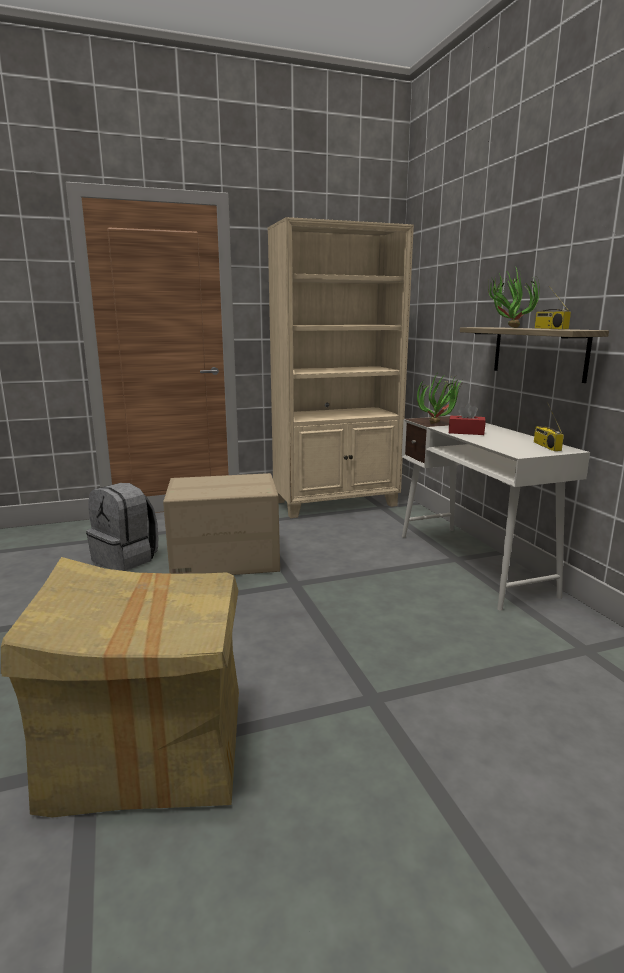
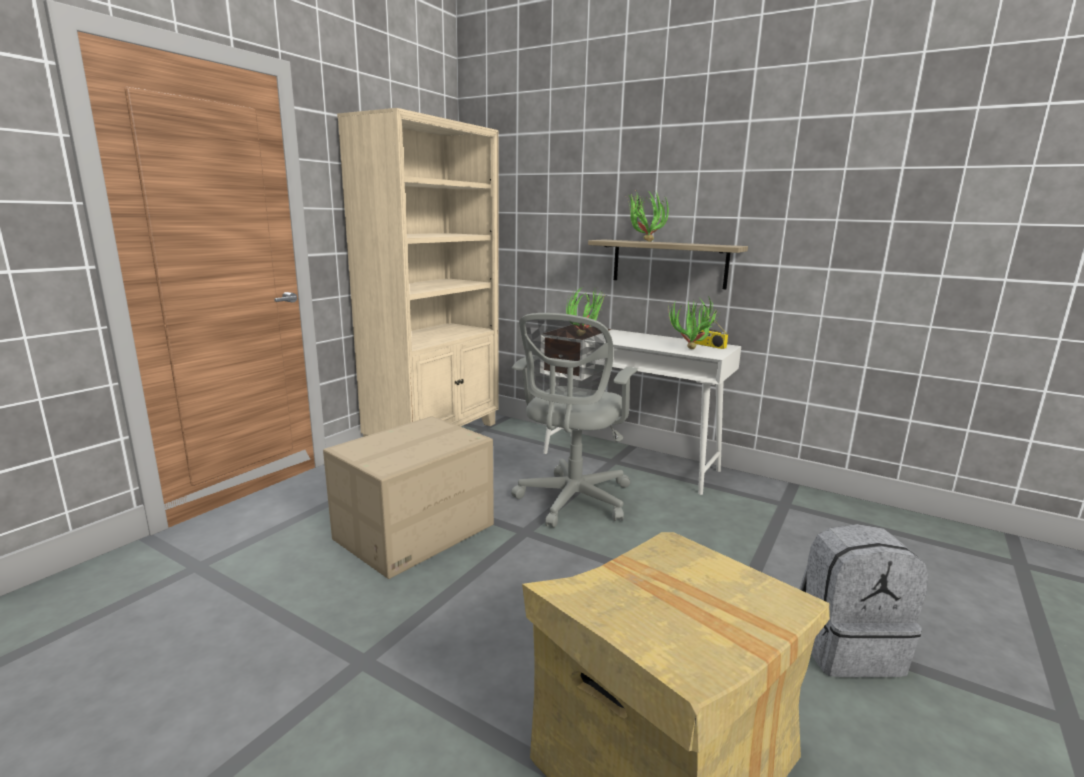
camera: 40 degrees left, 0 degrees up
grey backpack [86,483,158,571] -> grey backpack moved to [799,524,928,677]
red tissue box [449,403,486,435] -> none
radio [535,286,571,329] -> none
none -> grey office chair [511,313,638,528]
none -> potted plant [668,296,718,349]

